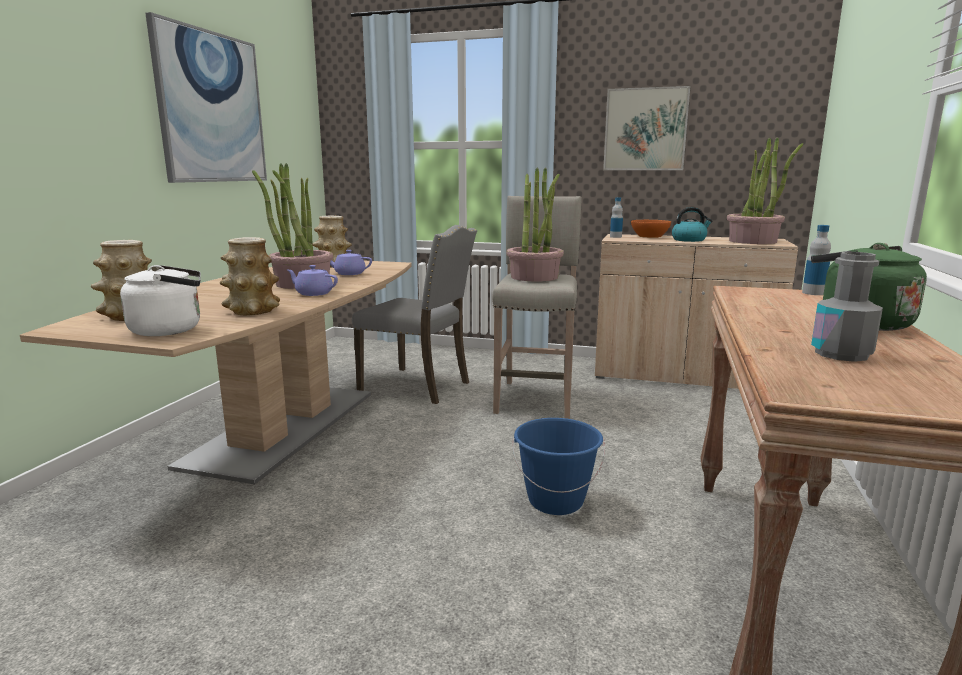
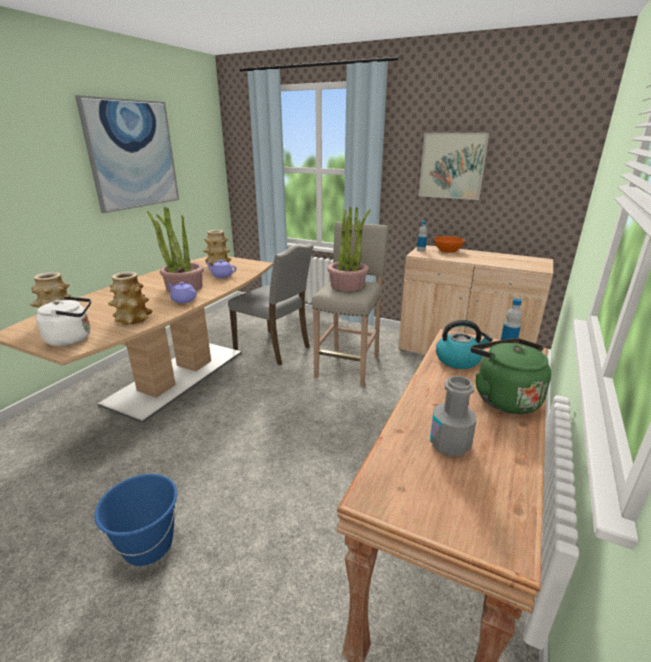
camera: 10 degrees right, 10 degrees up
blue bucket [512,418,605,515] -> blue bucket moved to [94,474,177,566]
kettle [672,207,712,242] -> kettle moved to [436,320,493,369]
potted plant [727,137,803,244] -> none

